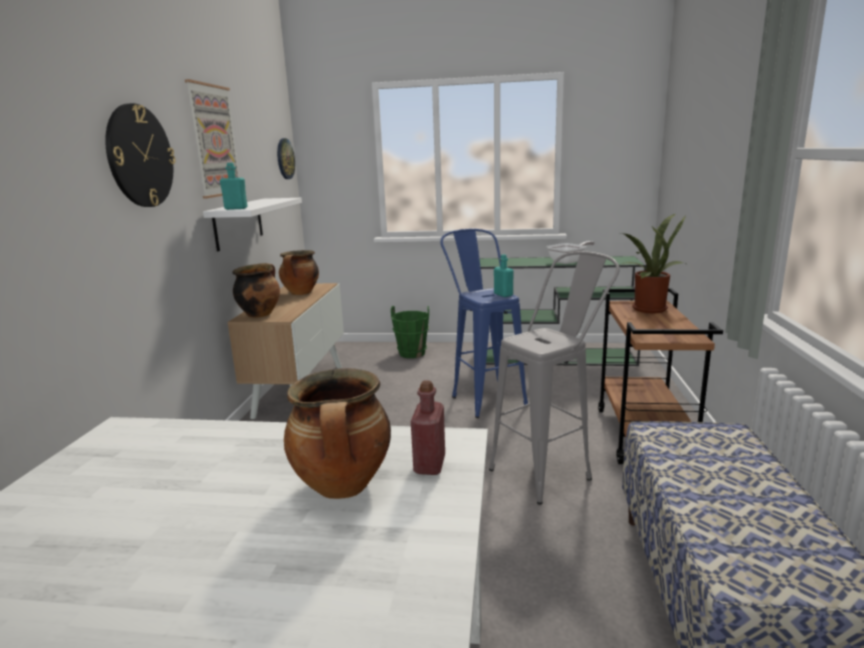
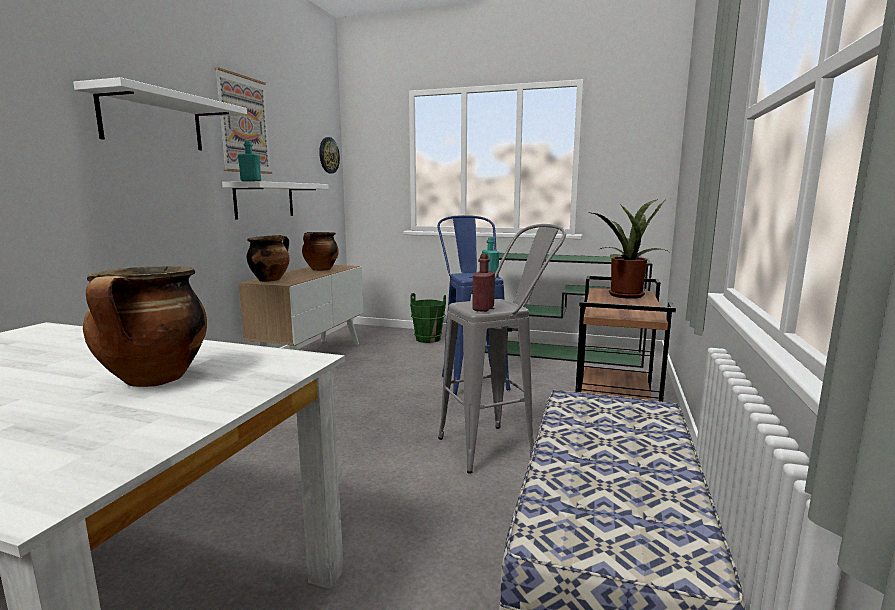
camera: 10 degrees right, 5 degrees down
wall clock [105,103,175,207] -> white shelf [73,77,247,150]
red bottle [411,380,445,475] -> red bottle moved to [472,254,495,312]
frying pan [546,241,594,264] -> none

